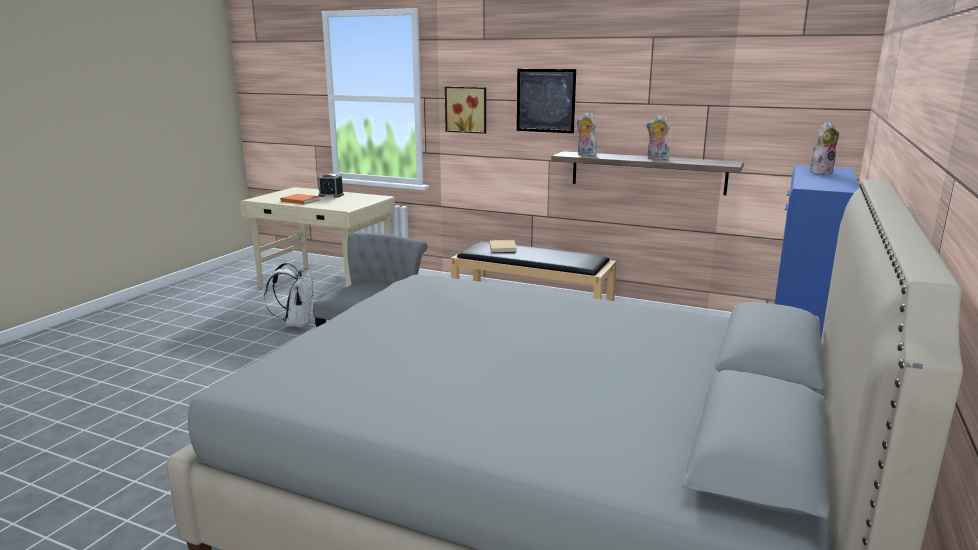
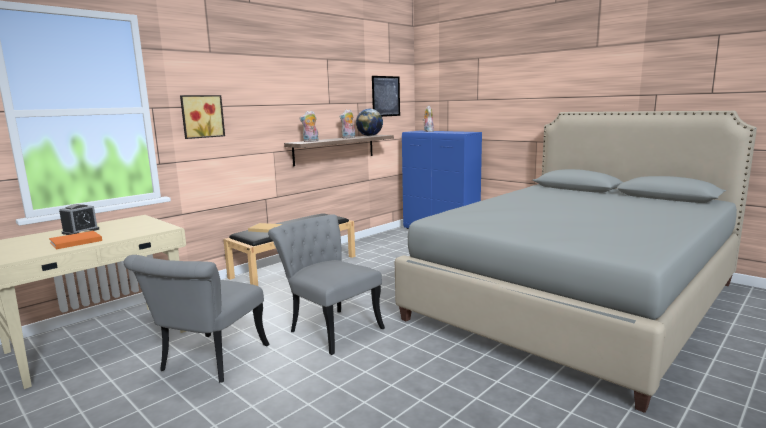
camera: 70 degrees left, 5 degrees down
white backpack [264,262,314,328] -> grey chair [124,255,270,383]
picture [517,69,576,133] -> picture moved to [372,76,400,117]
none -> globe [356,109,383,136]

